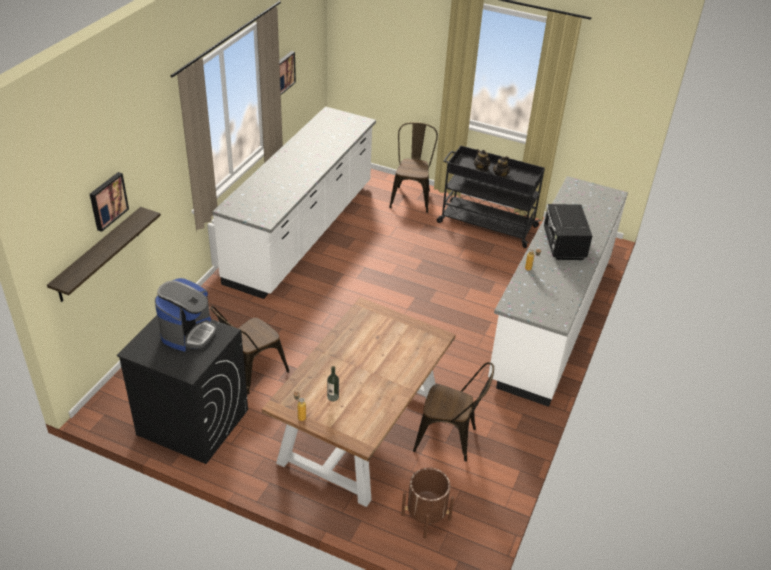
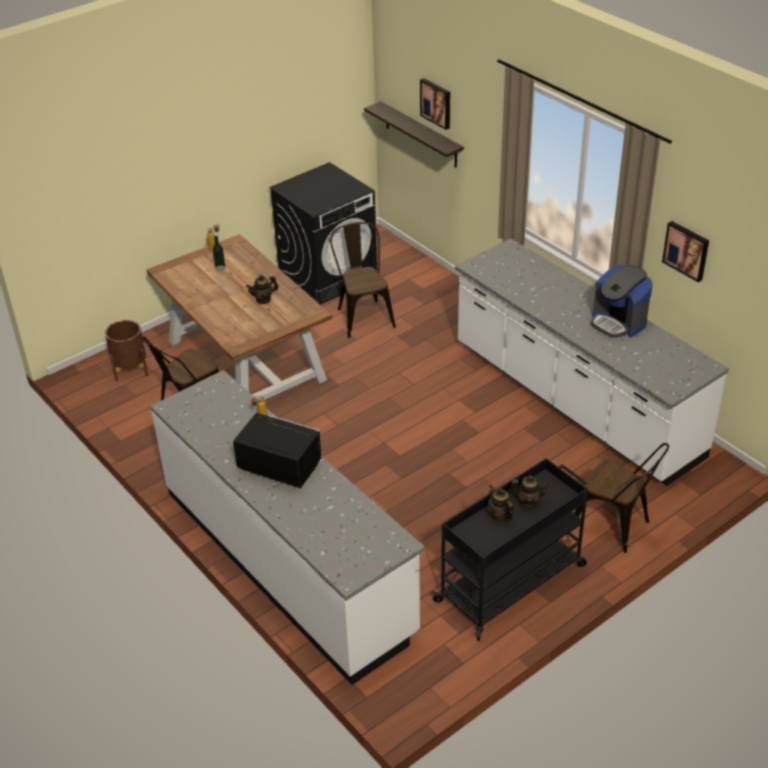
camera: 120 degrees right, 0 degrees up
coffee machine [155,278,217,352] -> coffee machine moved to [591,265,653,338]
none -> teapot [246,275,279,304]

